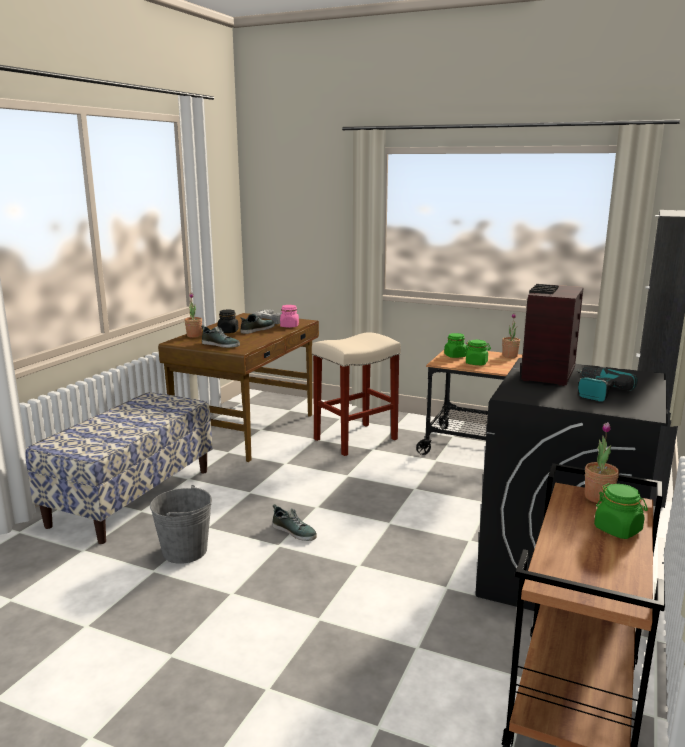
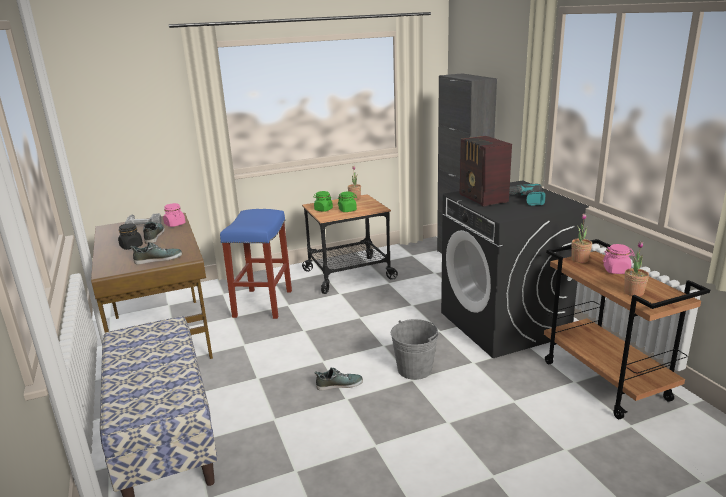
camera: 45 degrees left, 5 degrees up
grey bucket [150,485,212,564] -> grey bucket moved to [391,319,439,380]
potted plant [184,292,202,338] -> potted plant moved to [624,241,649,296]
beige stool [312,332,401,456] -> blue stool [220,209,292,319]
green jar [594,483,648,539] -> pink jar [603,244,635,274]

